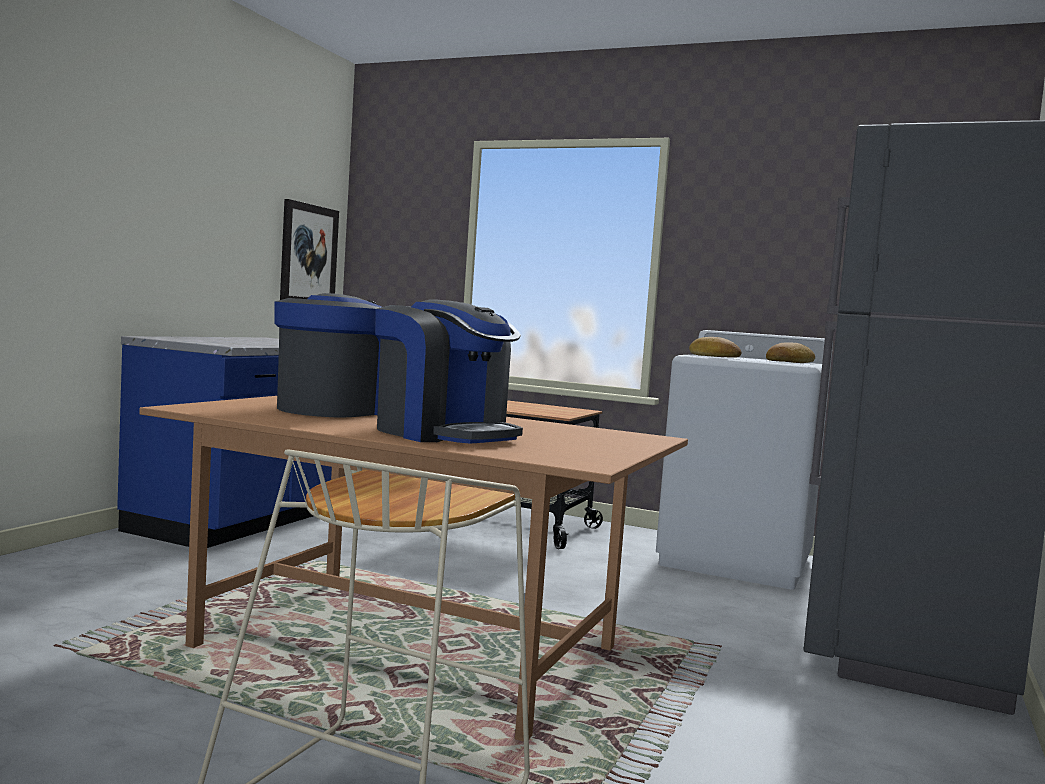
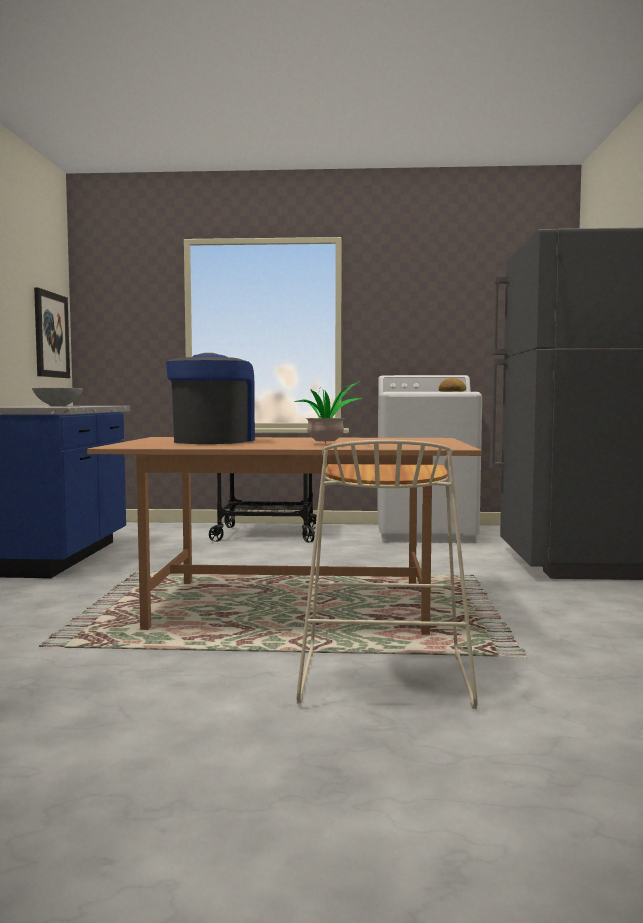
camera: 20 degrees left, 0 degrees up
coffee machine [375,299,523,444] -> potted plant [294,381,362,444]
bread [689,337,741,358] -> none
none -> grey bowl [32,388,83,407]

